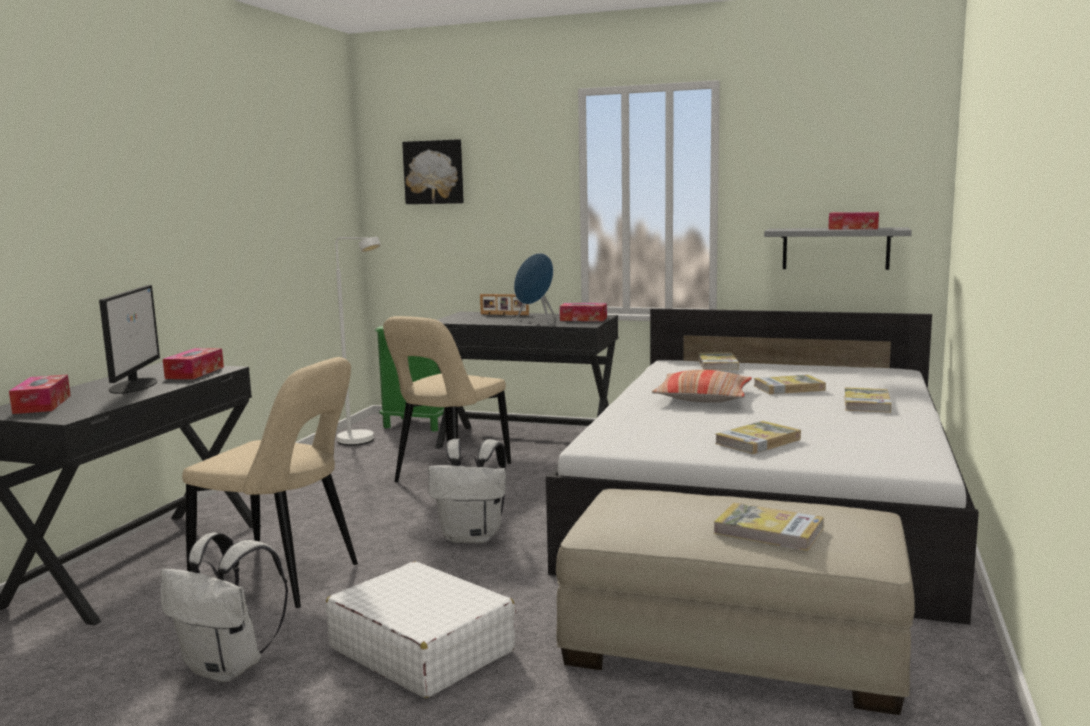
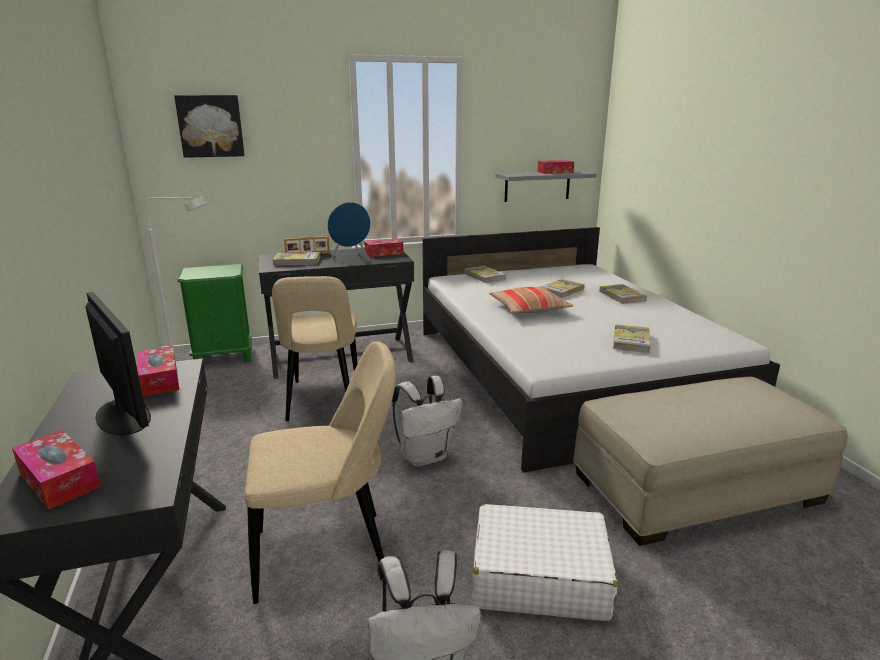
camera: 35 degrees left, 10 degrees up
book [714,503,824,551] -> book moved to [273,252,320,266]

